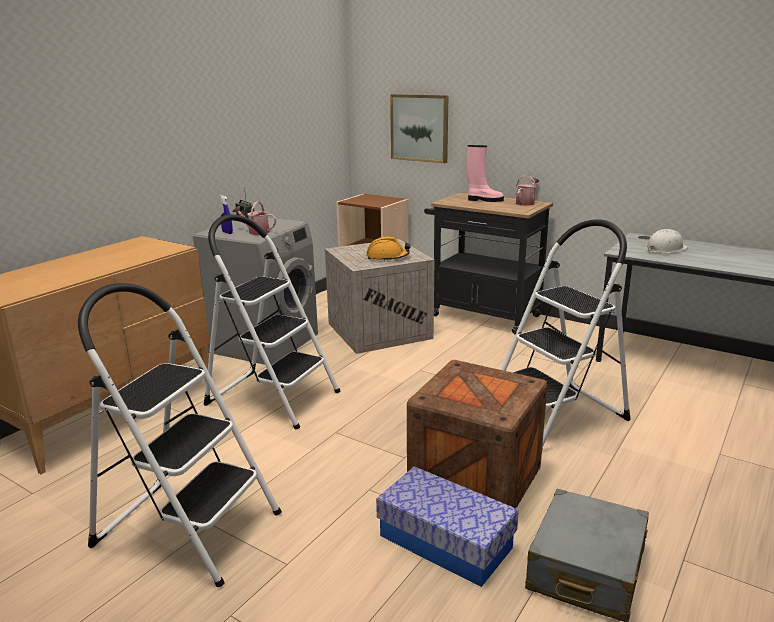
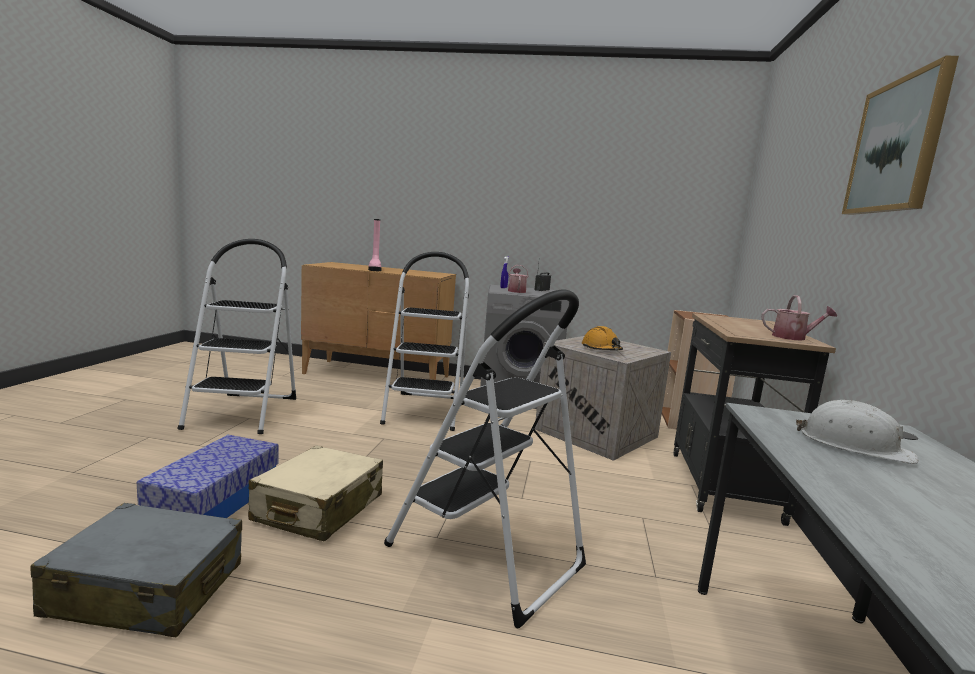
camera: 65 degrees right, 10 degrees down
picture [390,94,449,163] -> picture moved to [842,56,959,215]
crate [407,360,548,508] -> beige suitcase [248,445,383,541]
pink boot [467,145,504,202] -> pink boot moved to [368,219,382,271]

